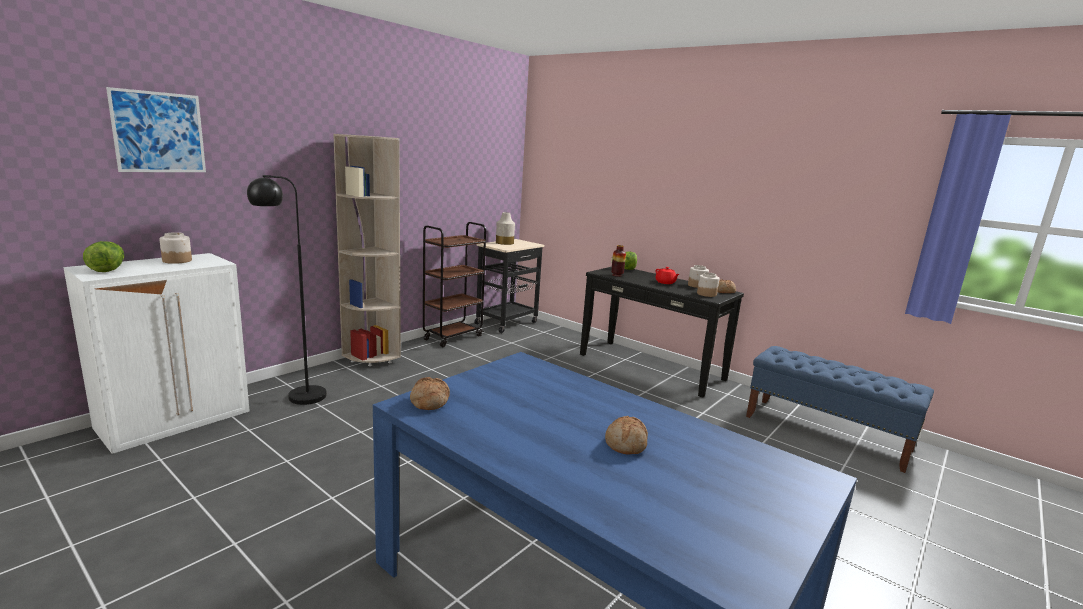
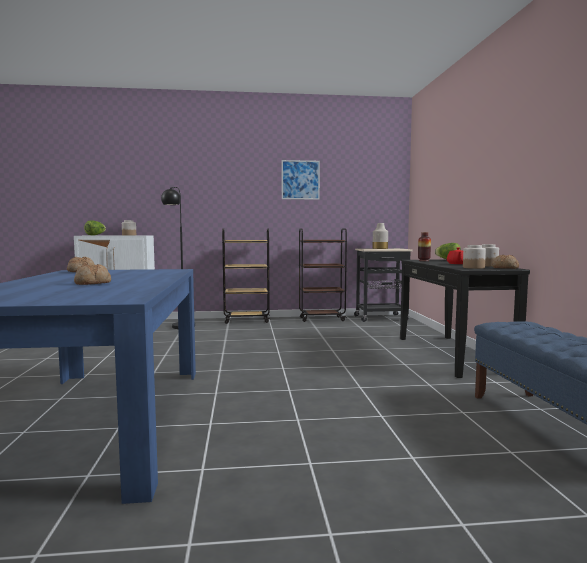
camera: 45 degrees right, 10 degrees down
picture [106,87,206,172] -> picture moved to [282,160,320,200]
beige bookcase [333,134,401,366] -> brown cart [222,228,270,324]

